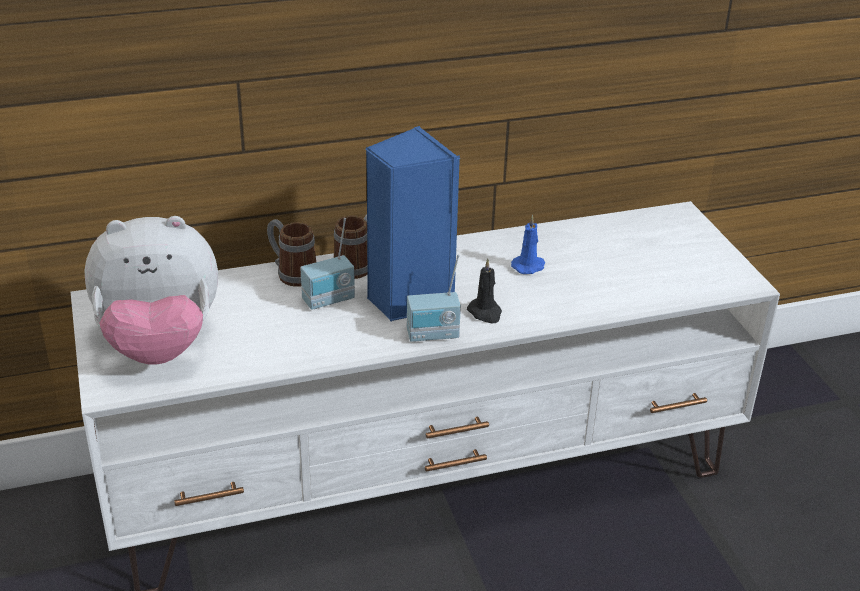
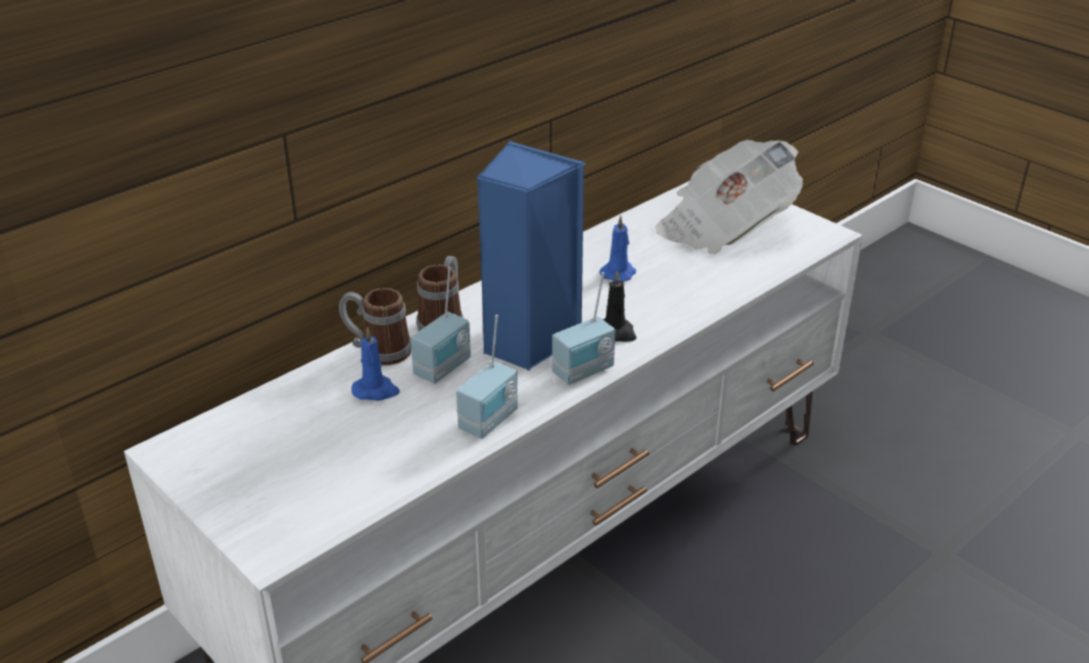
camera: 25 degrees left, 0 degrees up
plush toy [84,216,218,365] -> none
none -> blue candle [351,327,400,401]
none -> radio [456,315,518,439]
none -> newspaper [655,140,803,254]

